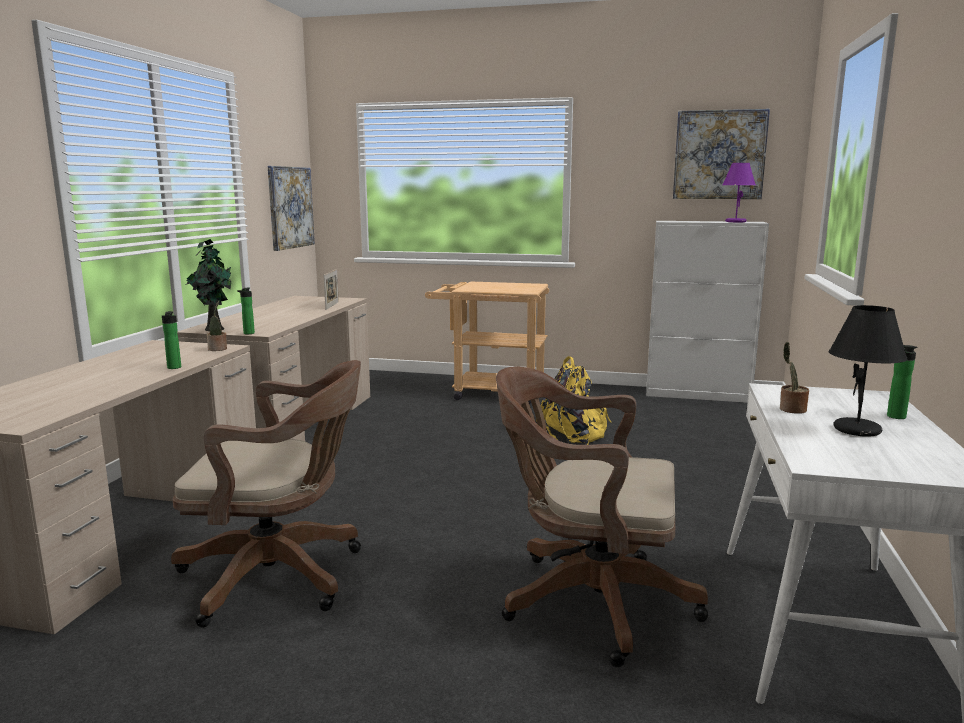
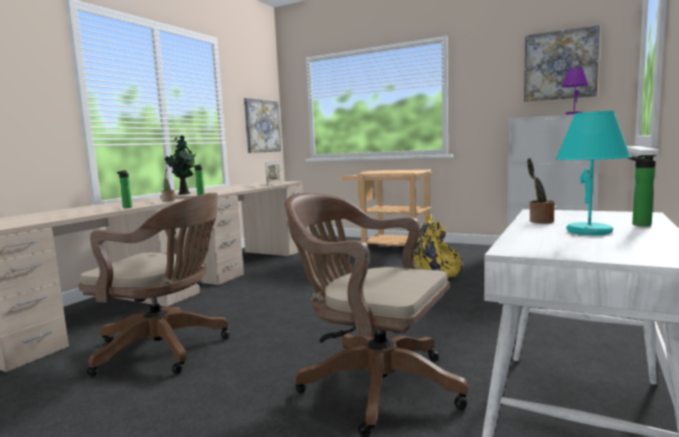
camera: 15 degrees right, 5 degrees down
black table lamp [829,305,907,437] -> turquoise table lamp [556,111,631,235]

